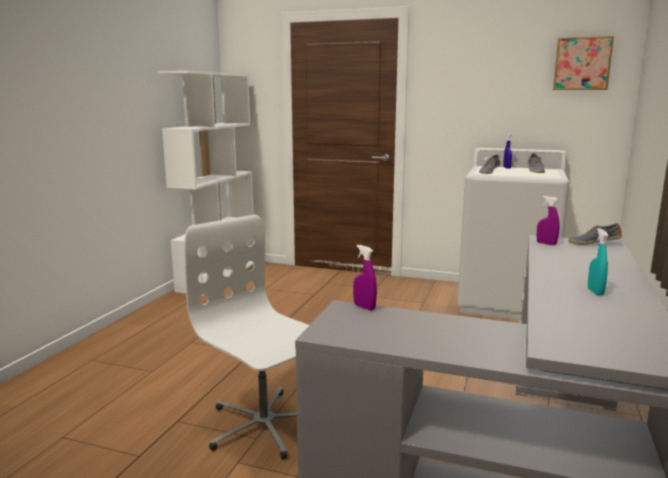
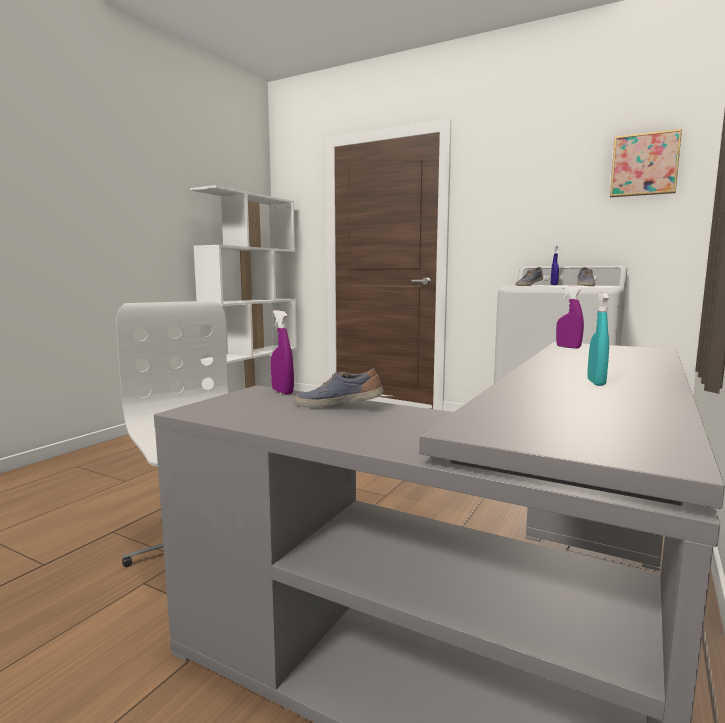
camera: 10 degrees right, 5 degrees down
shoe [568,223,622,245] -> shoe moved to [294,368,383,408]

